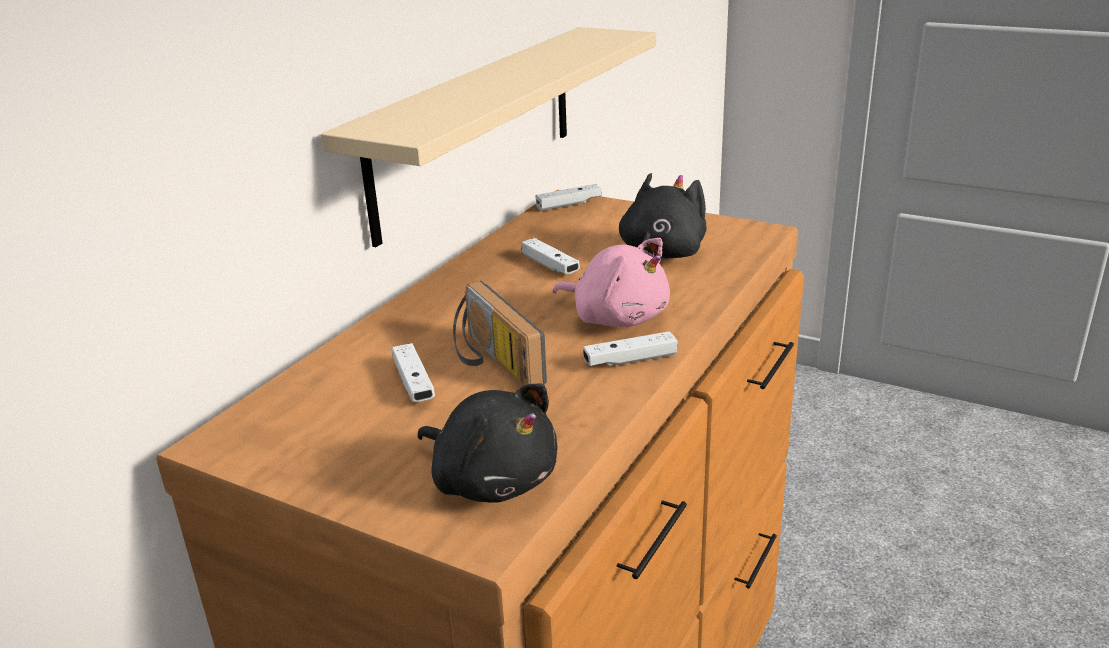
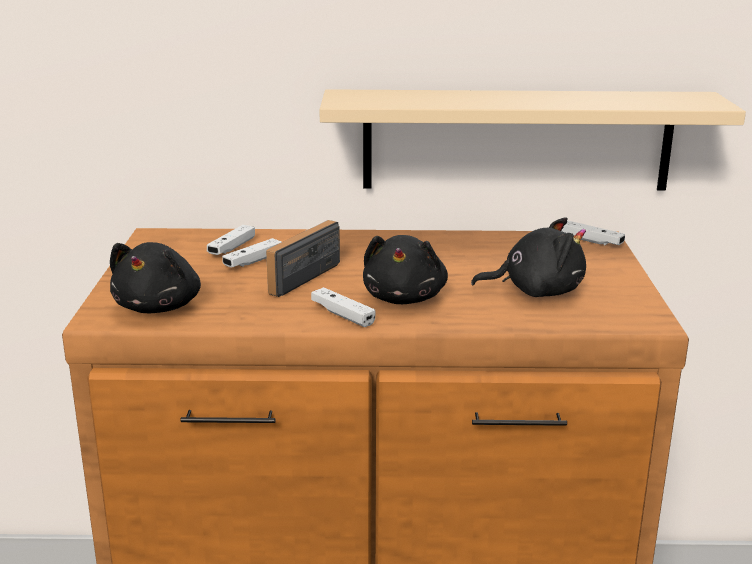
camera: 60 degrees right, 5 degrees down
white game controller [521,238,580,274] -> white game controller moved to [207,225,255,255]
pink plush toy [553,238,670,327] -> black plush toy [363,235,448,304]

